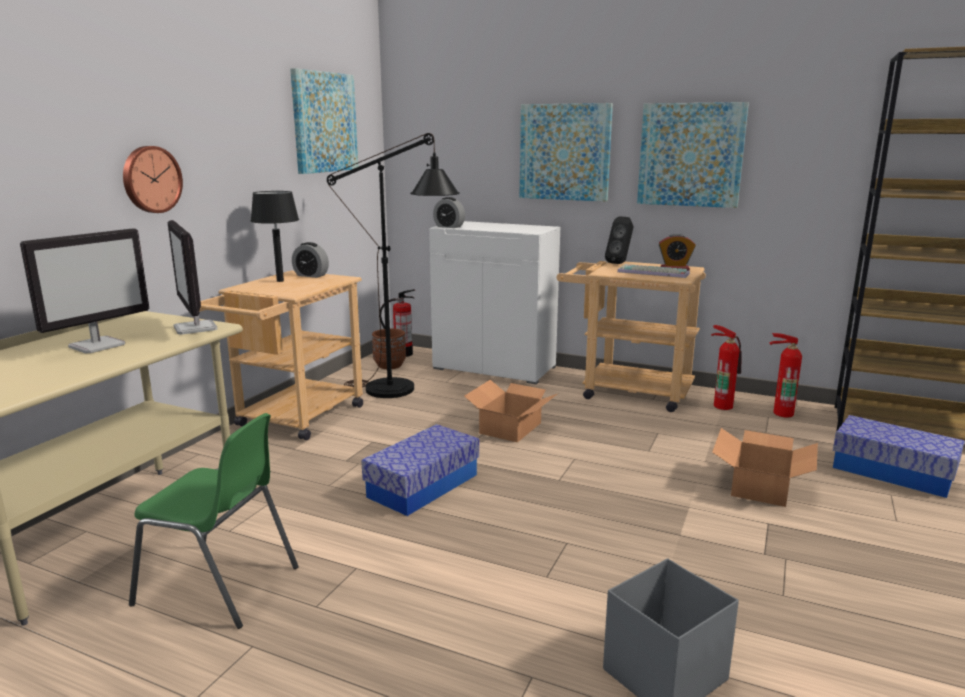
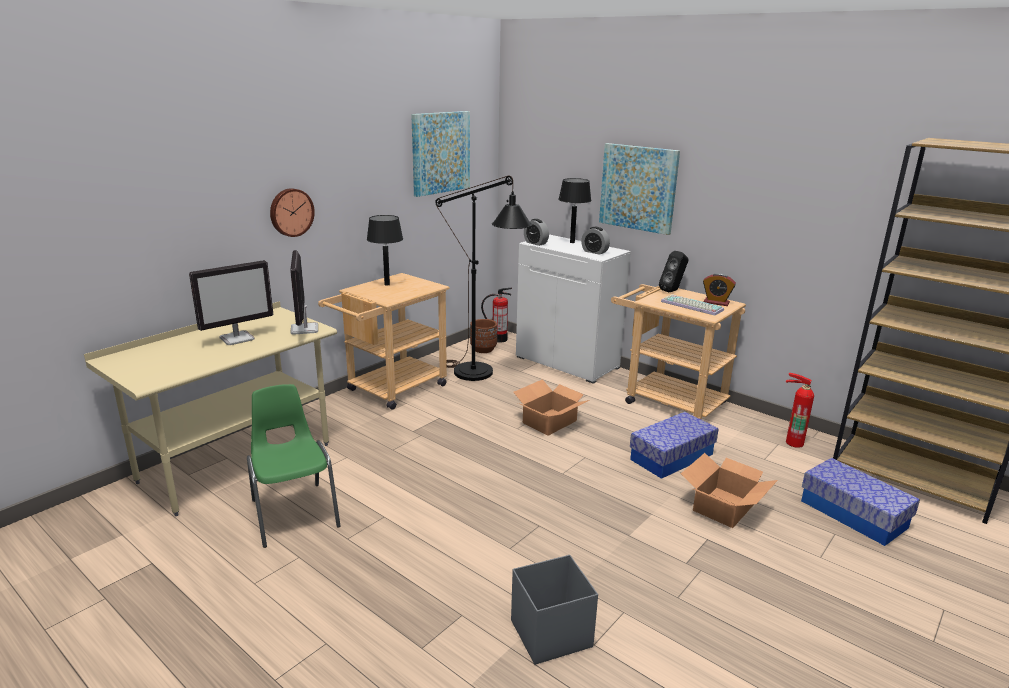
camera: 15 degrees right, 5 degrees up
green chair [129,413,299,629] -> green chair turned 150 degrees counterclockwise [247,384,341,548]
alarm clock [292,242,329,278] -> alarm clock moved to [581,227,610,255]
storage box [361,424,479,516] -> storage box moved to [630,412,719,479]
picture [637,102,749,208] -> none
fire extinguisher [711,325,742,410] -> none
none -> black table lamp [558,178,591,243]

